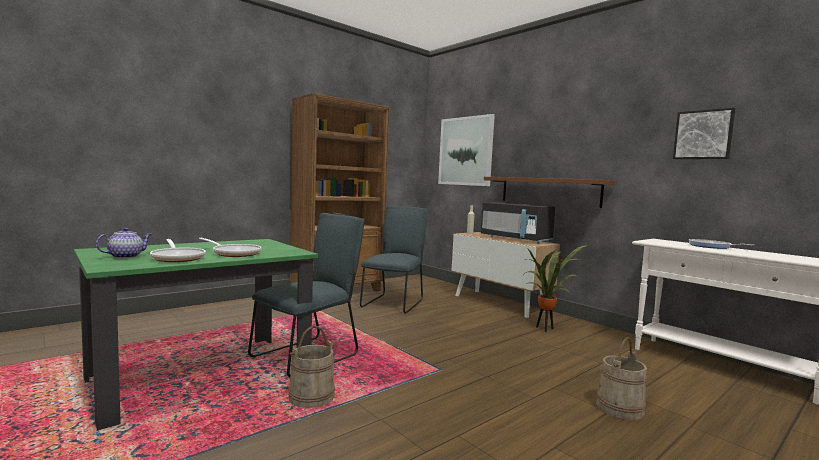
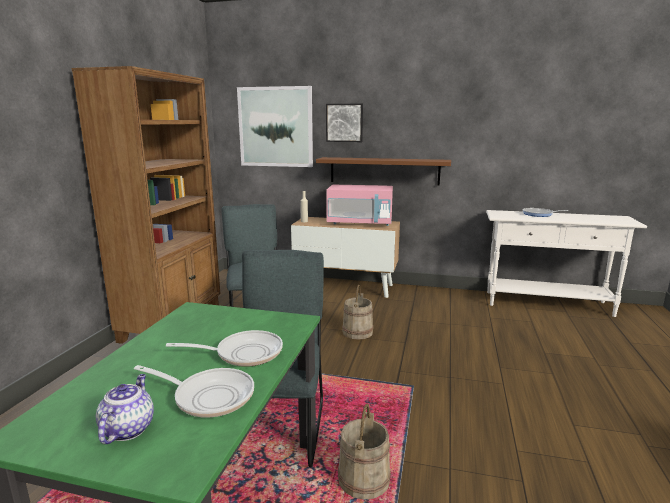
camera: 35 degrees left, 10 degrees up
black microwave [481,202,555,244] -> pink microwave [326,185,393,226]
potted plant [524,245,588,332] -> none
beige bucket [596,337,647,420] -> beige bucket moved to [342,285,373,339]
picture [673,108,735,159] -> picture moved to [326,104,363,142]

